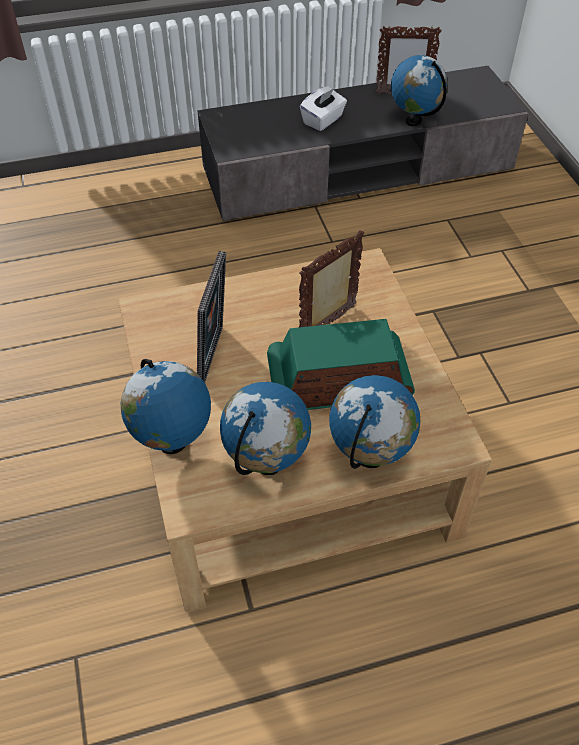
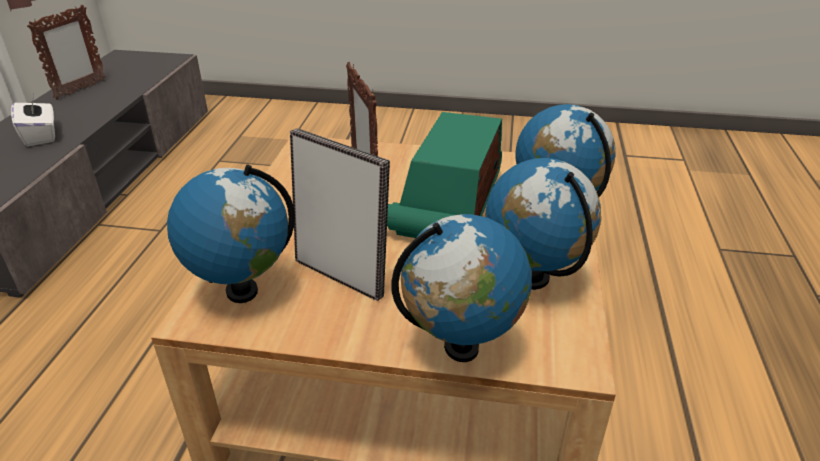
camera: 65 degrees left, 15 degrees down
globe [391,55,447,126] -> globe moved to [167,165,295,303]

